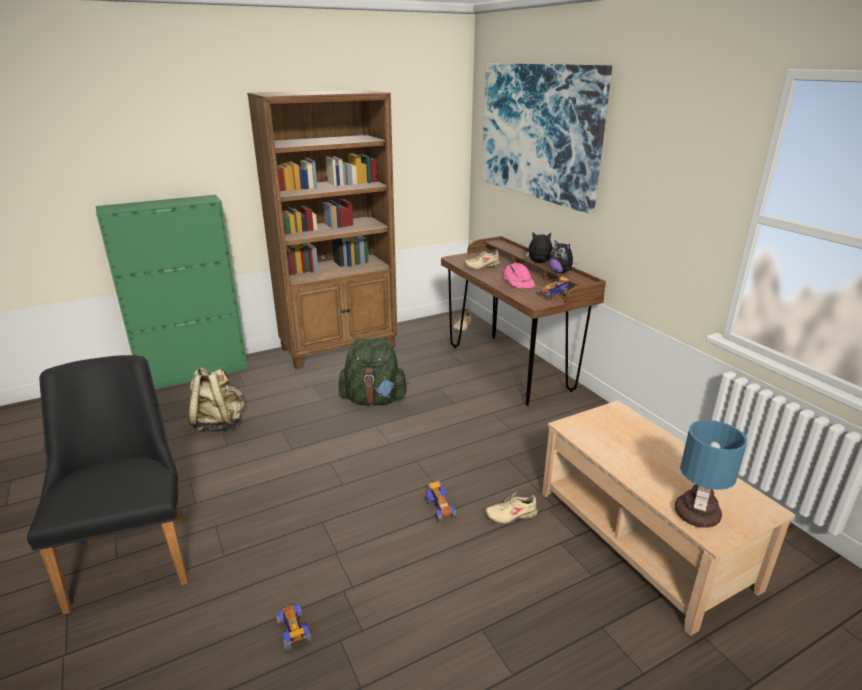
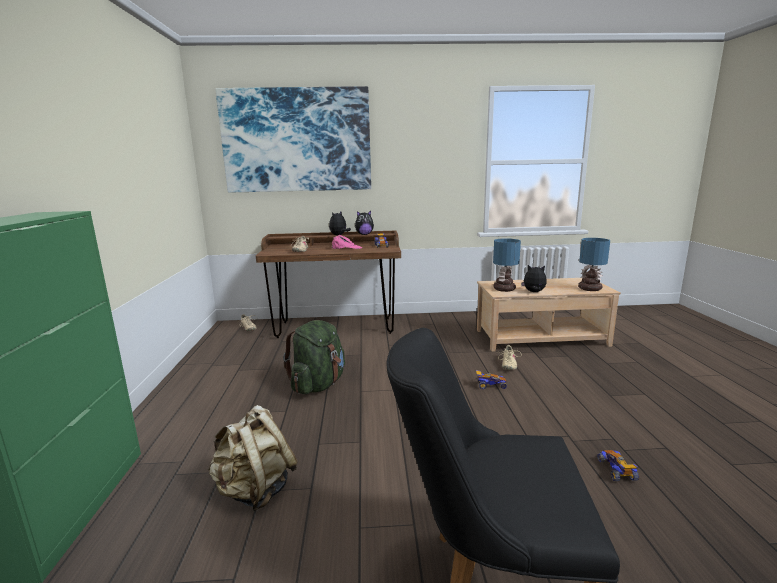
camera: 65 degrees left, 10 degrees down
brown bookcase [247,90,397,370] -> none
toy car [276,605,312,651] -> toy car turned 90 degrees clockwise [597,450,639,481]
none -> table lamp [493,238,521,292]
none -> plush toy [521,265,547,292]

